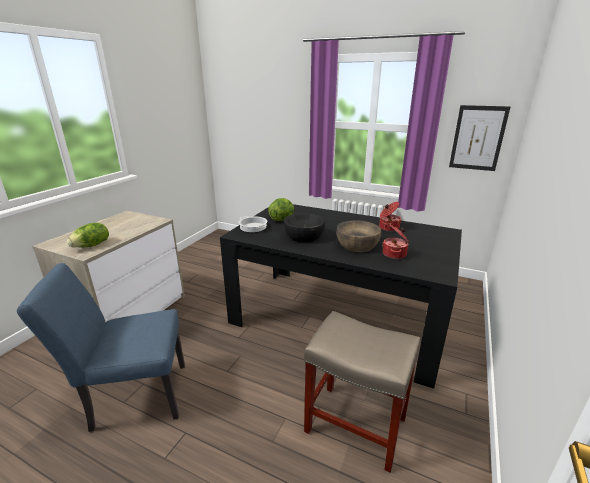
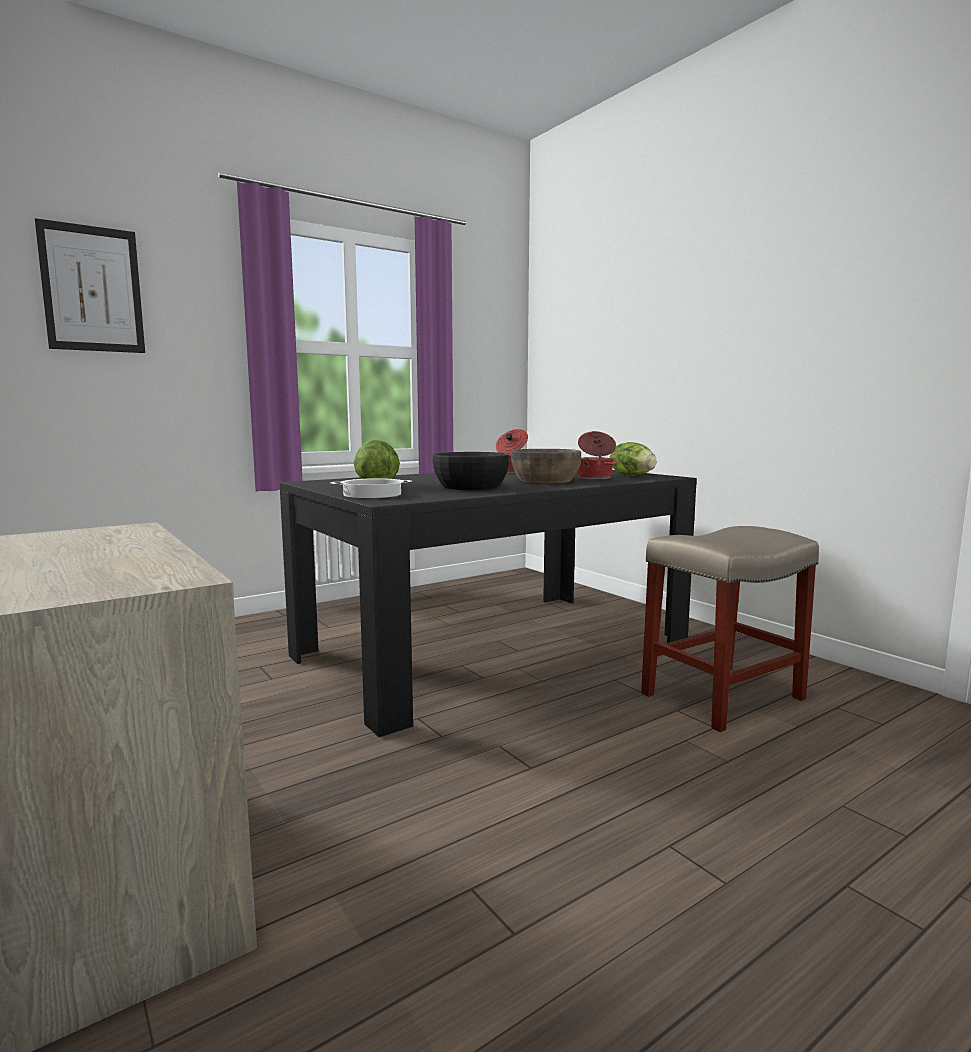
camera: 60 degrees left, 15 degrees down
blue chair [17,263,185,432] -> none
lettuce [67,223,109,248] -> lettuce moved to [610,442,657,476]
picture [449,105,510,171] -> picture moved to [35,218,145,353]

